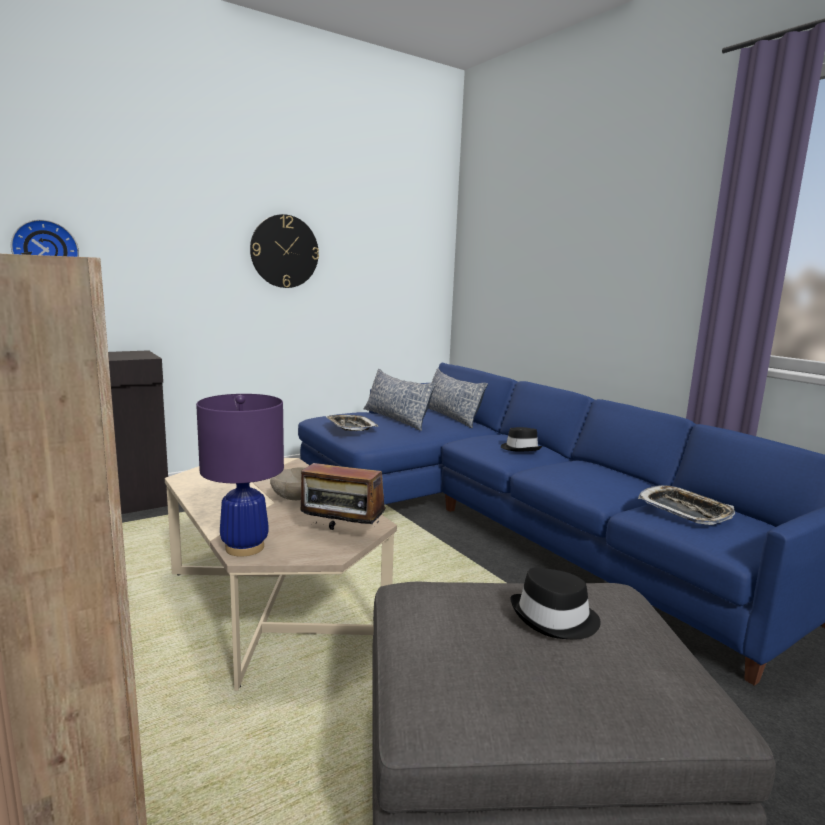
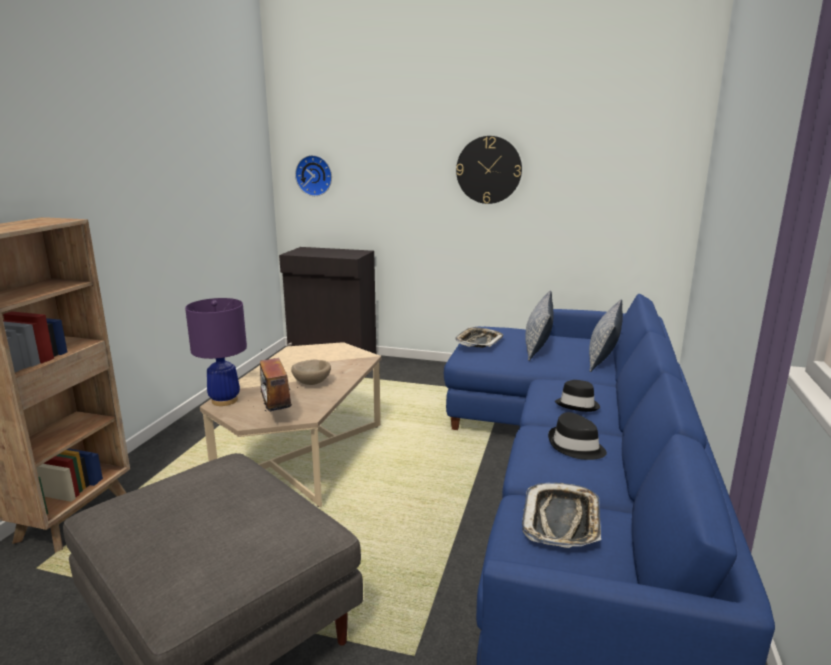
camera: 50 degrees right, 5 degrees up
black hat [510,568,601,639] -> black hat moved to [548,412,607,460]

